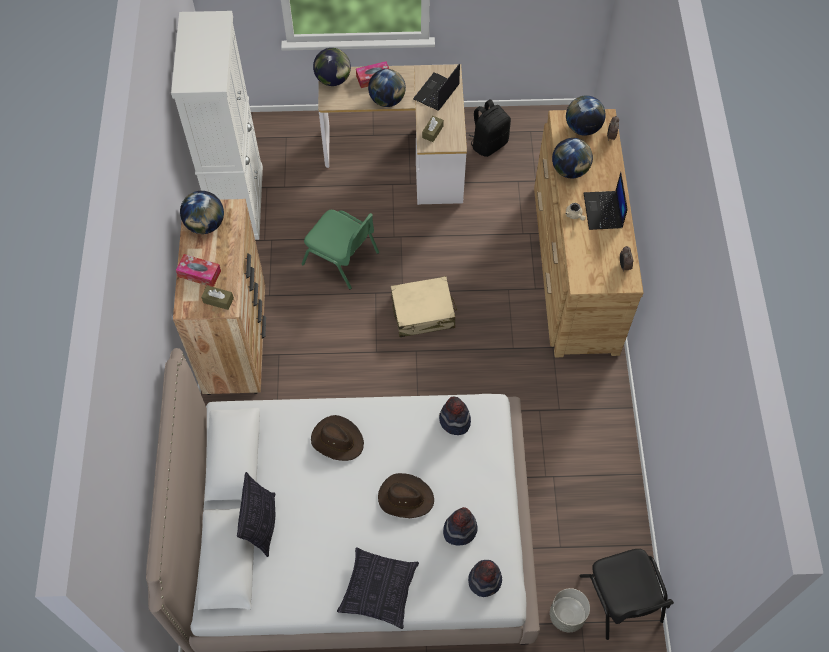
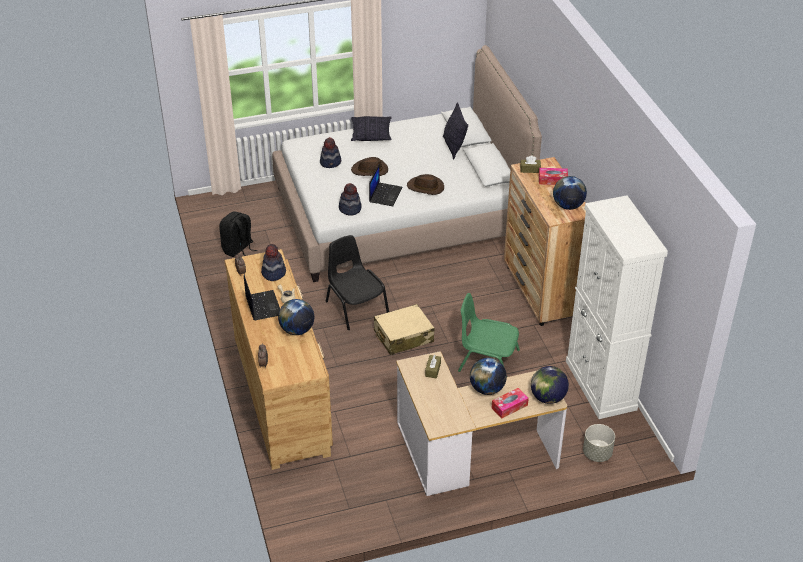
camera: 165 degrees right, 20 degrees down
laptop [413,63,460,110] -> laptop moved to [369,164,402,206]
hat [468,560,502,597] -> hat moved to [261,244,286,281]
black backpack [469,99,511,157] -> black backpack moved to [219,211,257,257]
grey planter [550,588,590,632] -> grey planter moved to [583,424,615,462]
globe [566,95,606,136] -> none
black chair [580,549,674,640] -> black chair moved to [326,235,389,330]

